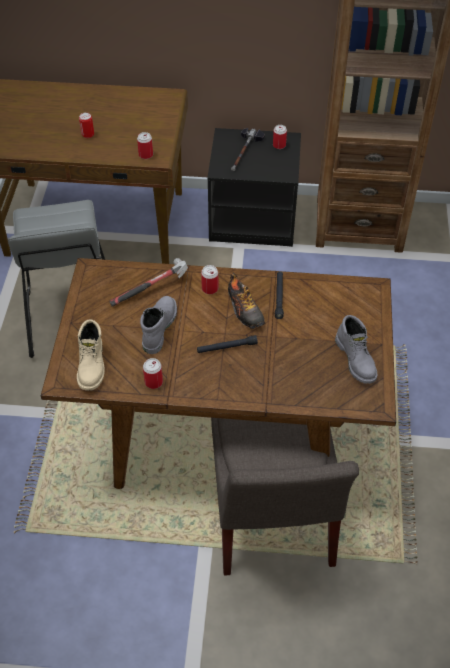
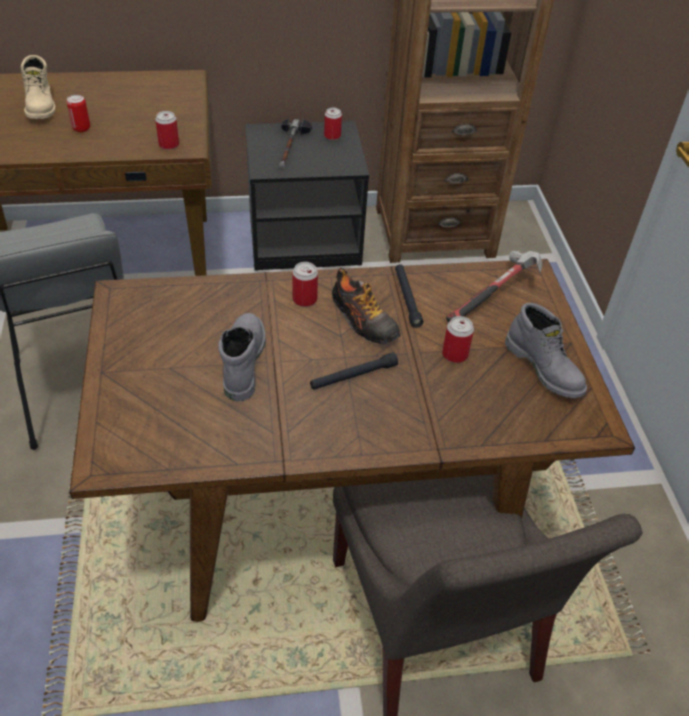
camera: 15 degrees left, 5 degrees down
beige boot [77,319,105,391] -> beige boot moved to [20,55,55,119]
hammer [110,258,188,307] -> hammer moved to [446,251,542,322]
can [143,358,163,389] -> can moved to [442,316,474,363]

